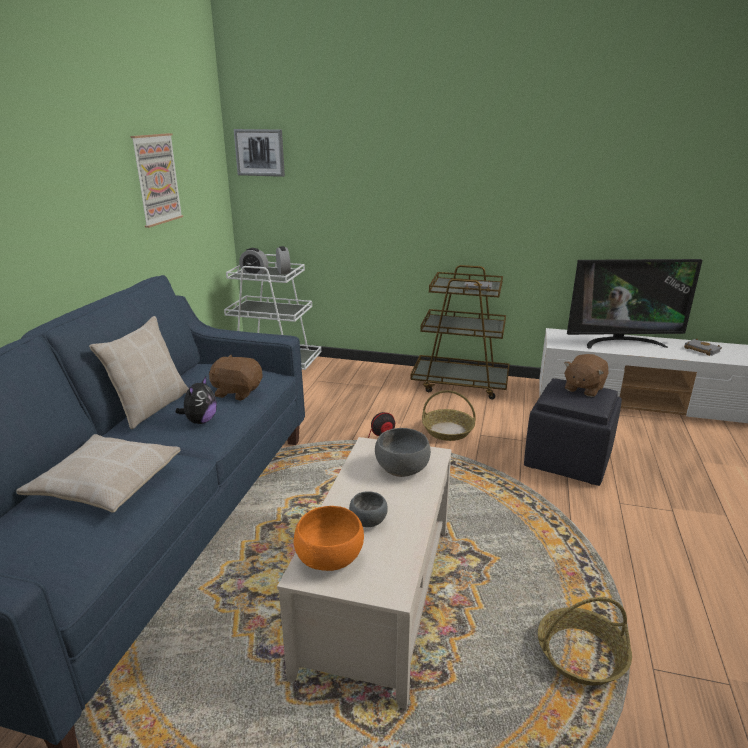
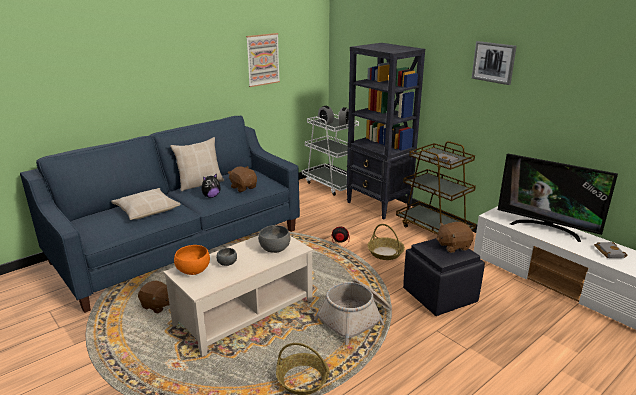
camera: 35 degrees right, 0 degrees up
picture [234,129,285,177] -> picture moved to [472,41,517,85]
none -> brown plush toy [138,280,169,314]
none -> basket [314,279,392,345]
none -> black bookcase [346,43,425,219]

